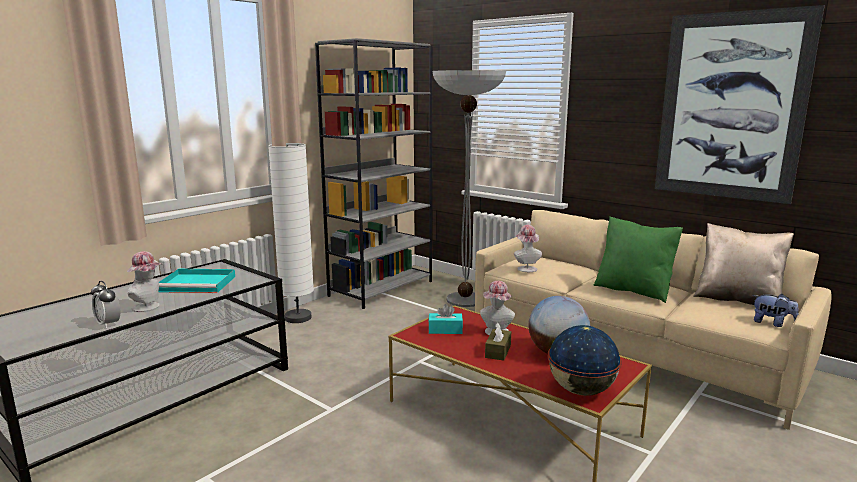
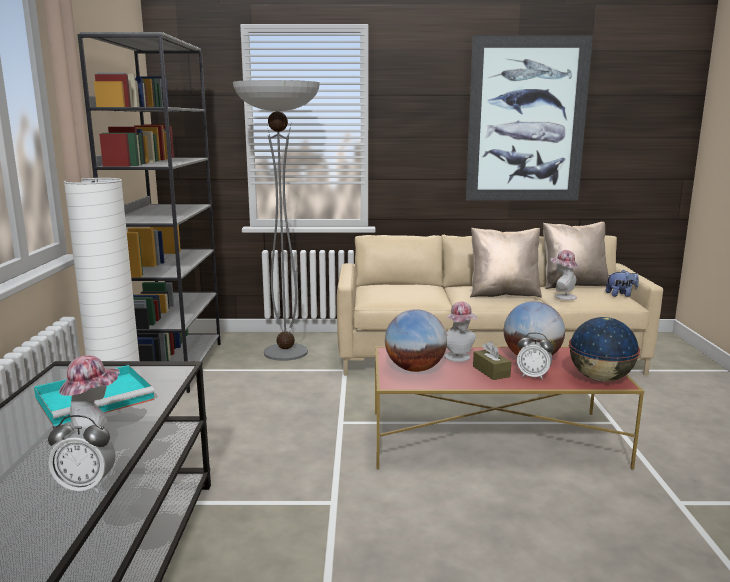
camera: 40 degrees left, 0 degrees up
turquoise tissue box [428,304,463,334] -> globe [385,309,447,372]
hat [514,225,542,272] -> hat moved to [551,250,579,300]
green pillow [593,216,683,303] -> beige pillow [470,228,542,298]
none -> alarm clock [517,332,553,380]

